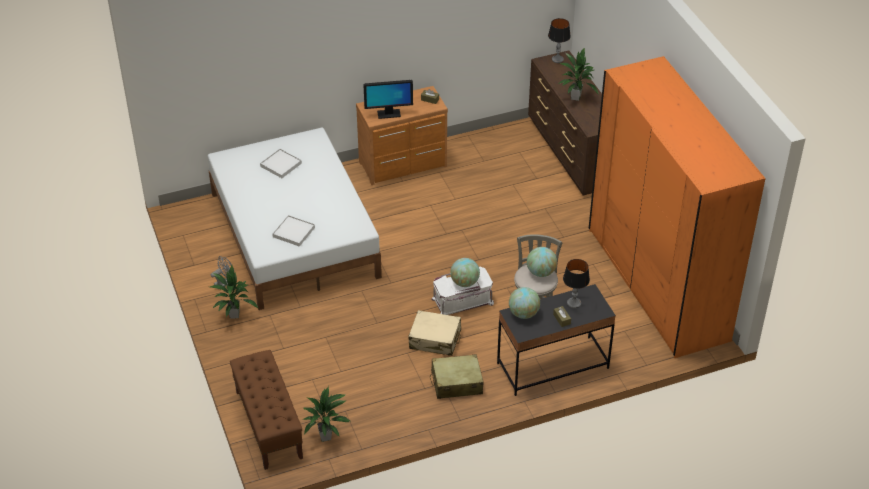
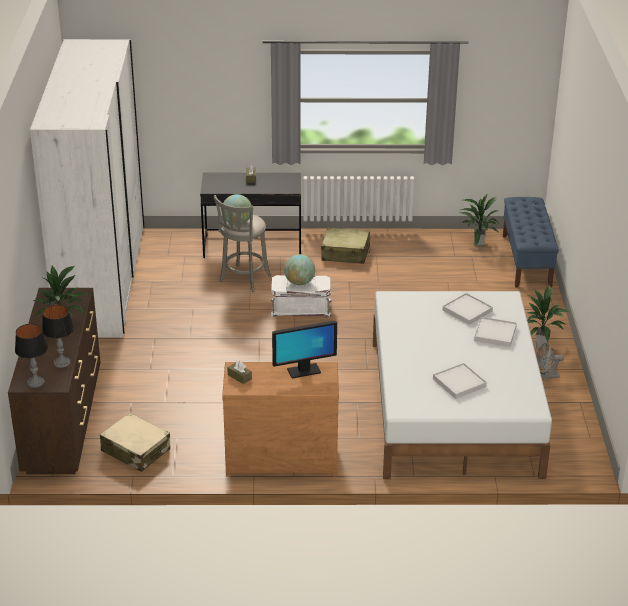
camera: 160 degrees left, 10 degrees down
brown bench [230,350,303,470] -> blue bench [503,197,559,287]
monitor [363,80,413,119] -> monitor turned 150 degrees clockwise [272,321,337,378]
beige suitcase [408,310,461,356] -> beige suitcase moved to [100,413,170,472]
globe [509,287,540,319] -> none
table lamp [563,259,590,308] -> table lamp moved to [42,305,74,368]
orange wardrobe [589,56,766,358] -> white wardrobe [30,39,144,338]
none -> white tray [474,317,517,347]

